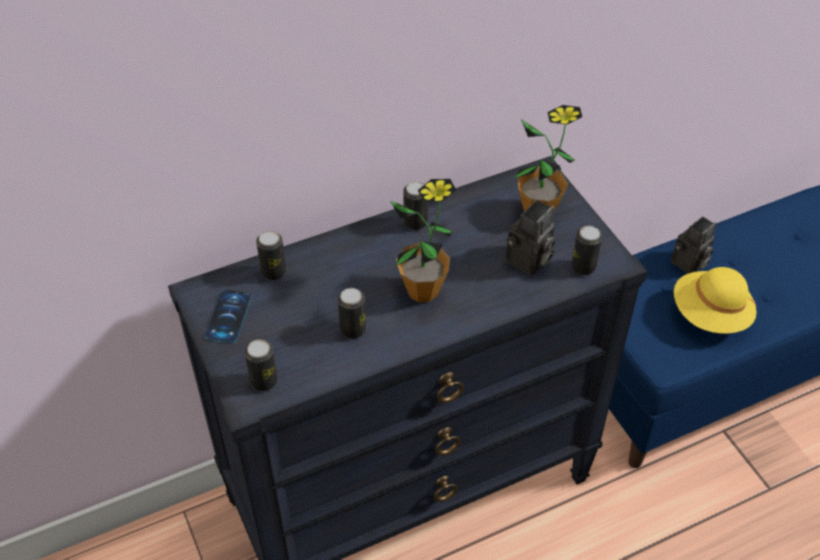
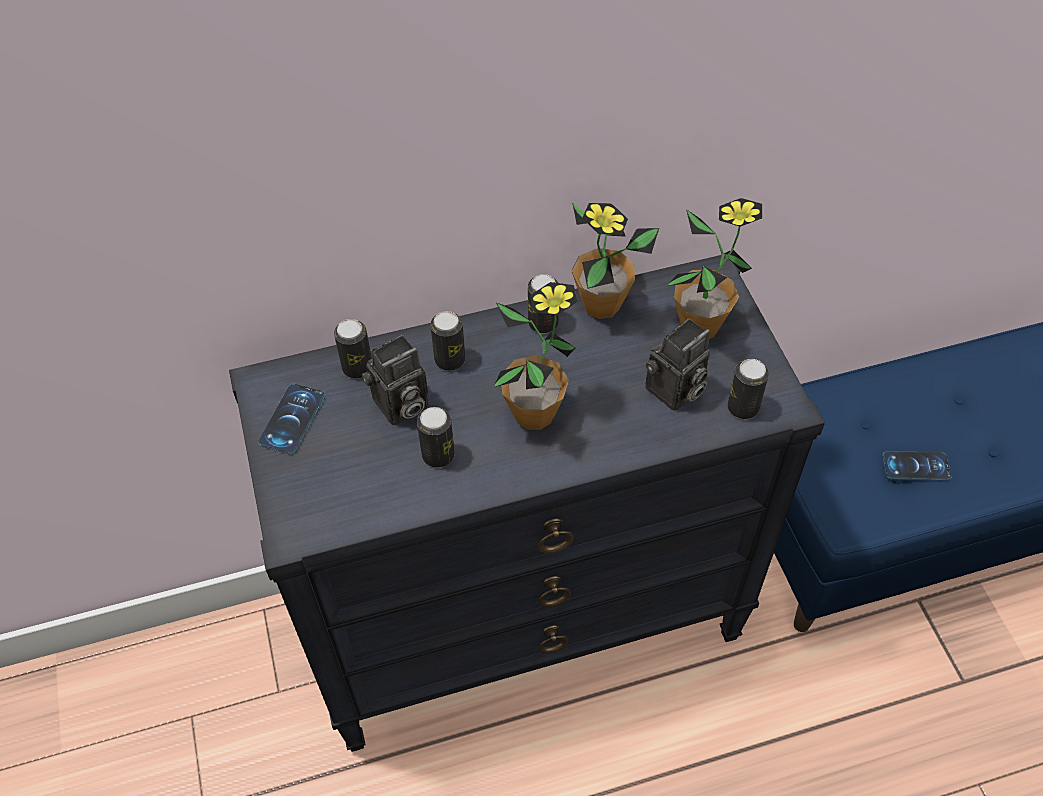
camera: 10 degrees right, 5 degrees up
can [244,340,278,391] -> can moved to [430,311,465,371]
camera [671,216,716,274] -> camera moved to [362,335,428,426]
yellow hat [674,267,757,333] -> phone [883,451,952,480]
none -> potted plant [572,203,659,319]

